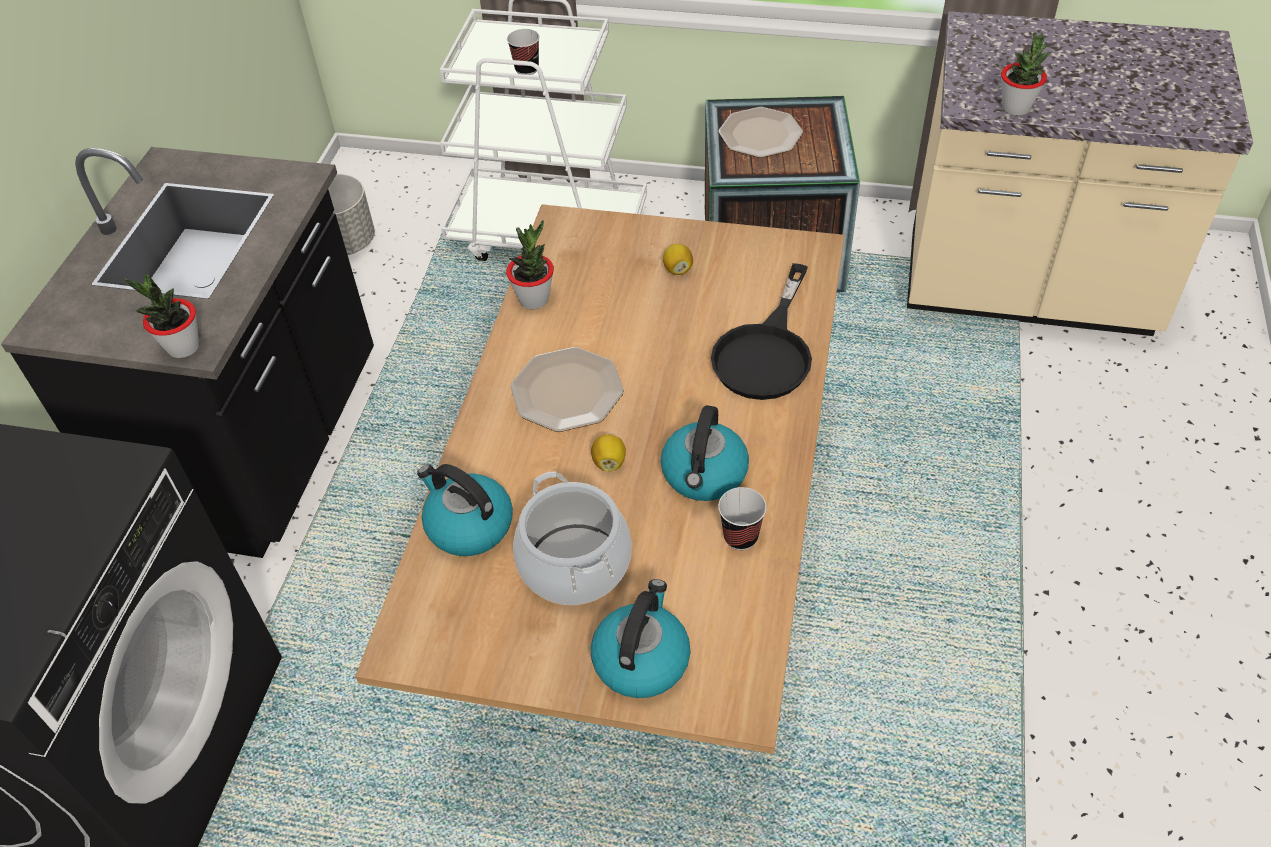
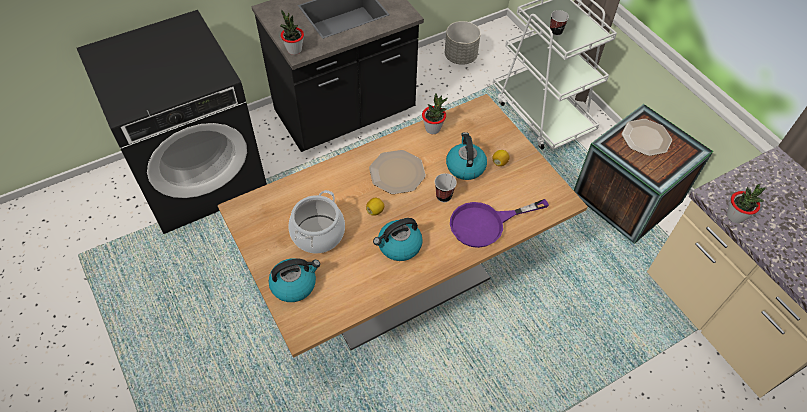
camera: 45 degrees right, 5 degrees up
kettle [417,464,513,556] -> kettle moved to [446,132,487,180]
black frying pan [711,263,812,400] -> purple frying pan [450,199,549,248]
cup [718,487,767,550] -> cup moved to [435,173,457,202]

